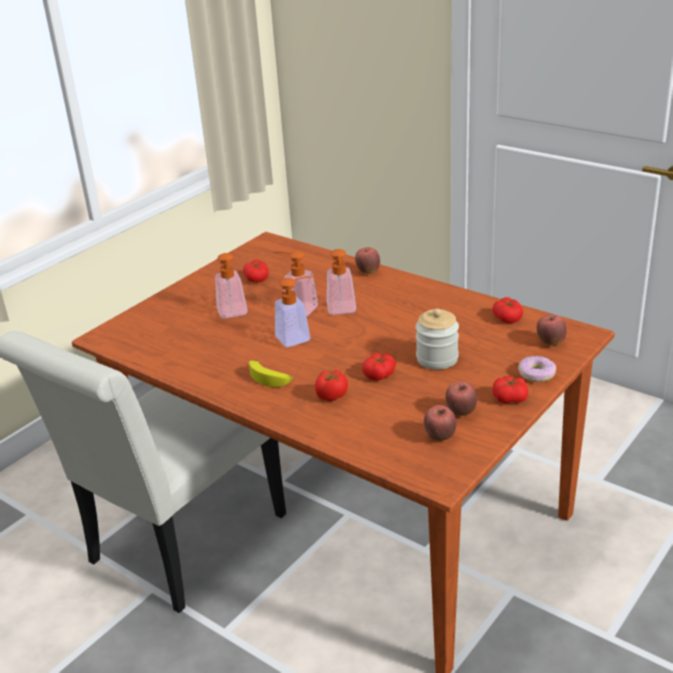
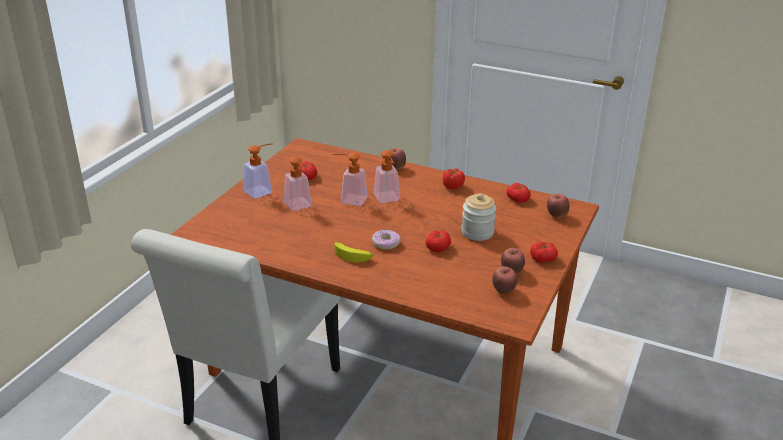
camera: 15 degrees left, 0 degrees up
soap dispenser [275,276,313,347] -> soap dispenser moved to [244,143,273,198]
tomato [315,370,348,401] -> tomato moved to [443,168,465,189]
donut [518,356,556,382] -> donut moved to [372,230,400,250]

